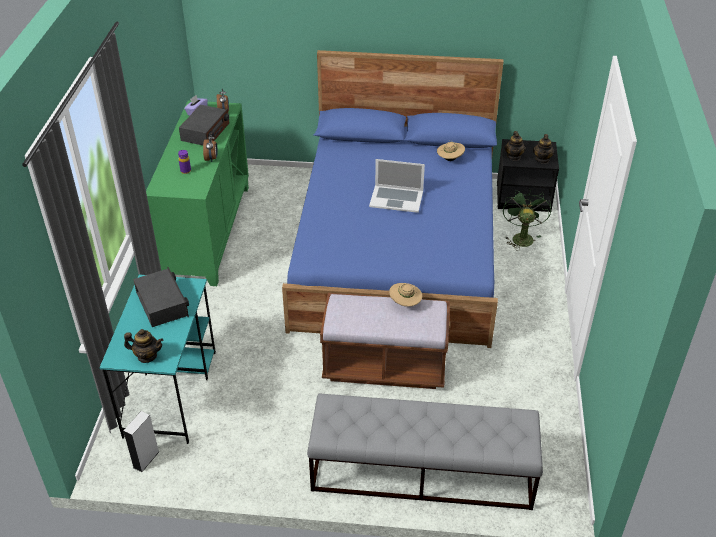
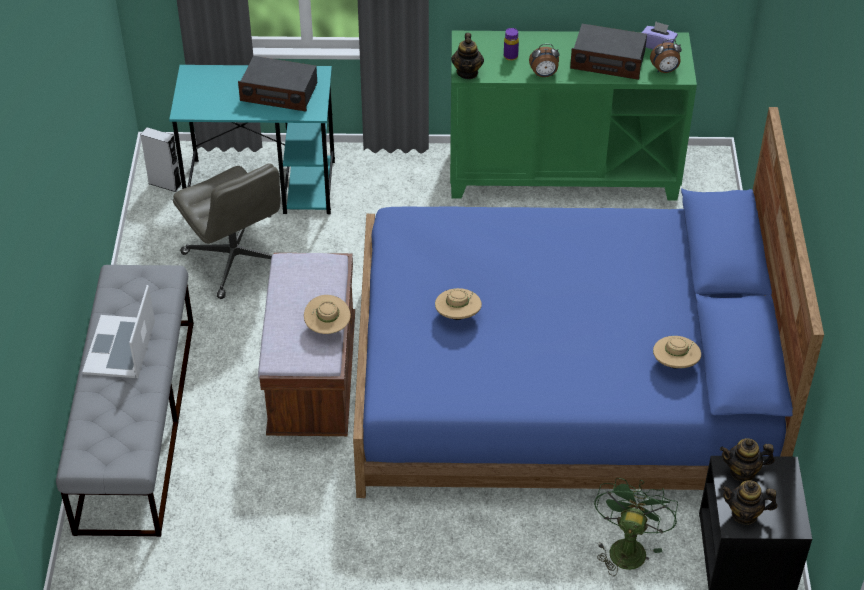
camera: 85 degrees right, 5 degrees up
teapot [124,329,164,363] -> teapot moved to [451,33,484,79]
radio [133,267,189,327] -> radio turned 45 degrees clockwise [238,56,317,112]
laptop [369,159,425,213] -> laptop moved to [82,285,155,378]
green fan [503,189,551,251] -> green fan turned 75 degrees counterclockwise [594,478,678,576]
none -> grey office chair [173,163,280,299]
none -> beige hat [435,288,482,320]

